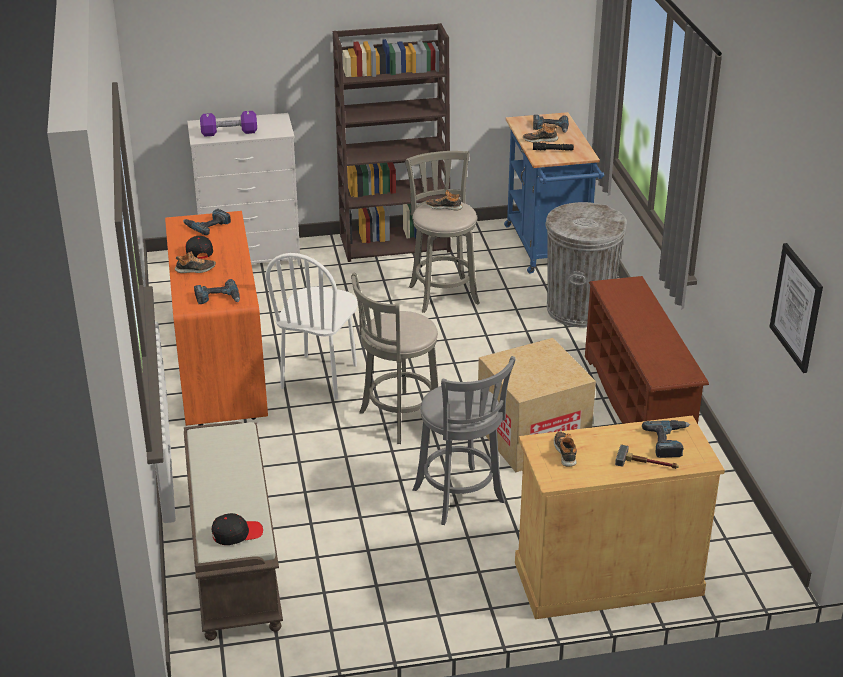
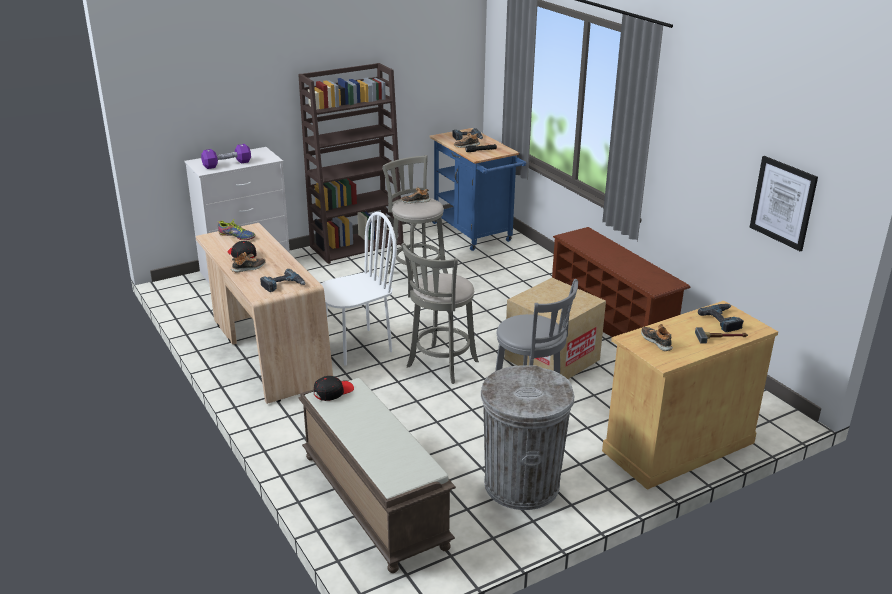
camera: 20 degrees left, 5 degrees down
orange desk [165,211,268,426] -> beige desk [196,223,333,404]
power drill [183,209,231,235] -> shoe [218,219,255,240]
black cap [212,513,263,545] -> black cap moved to [314,376,354,401]
white chair [266,253,358,400] -> white chair turned 120 degrees counterclockwise [321,212,397,365]
grey trash can [545,202,627,328] -> grey trash can moved to [481,365,574,510]

